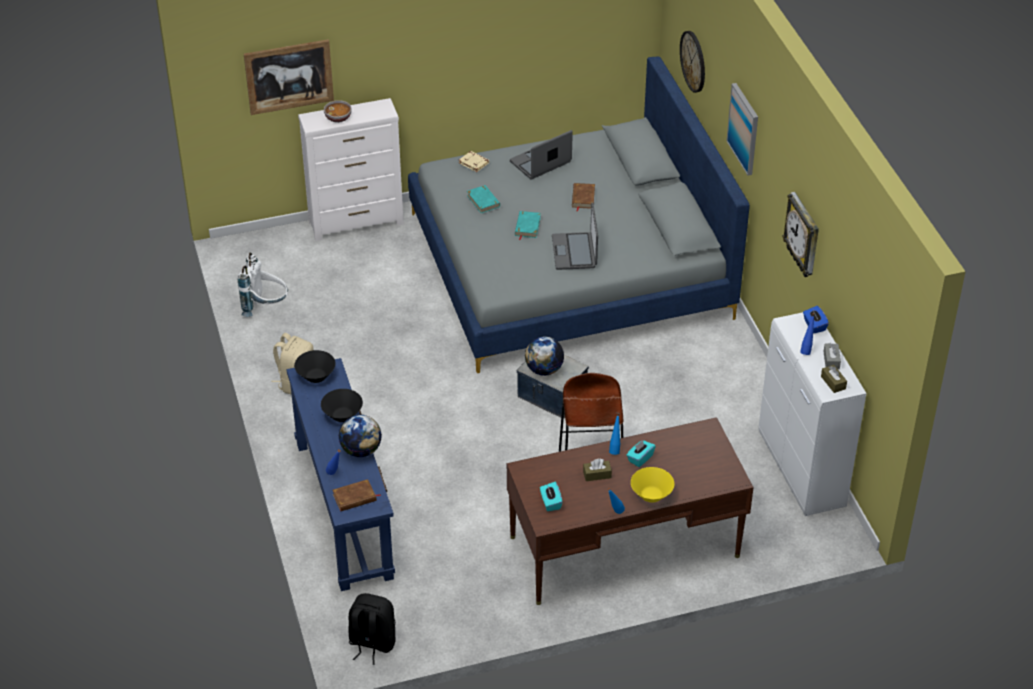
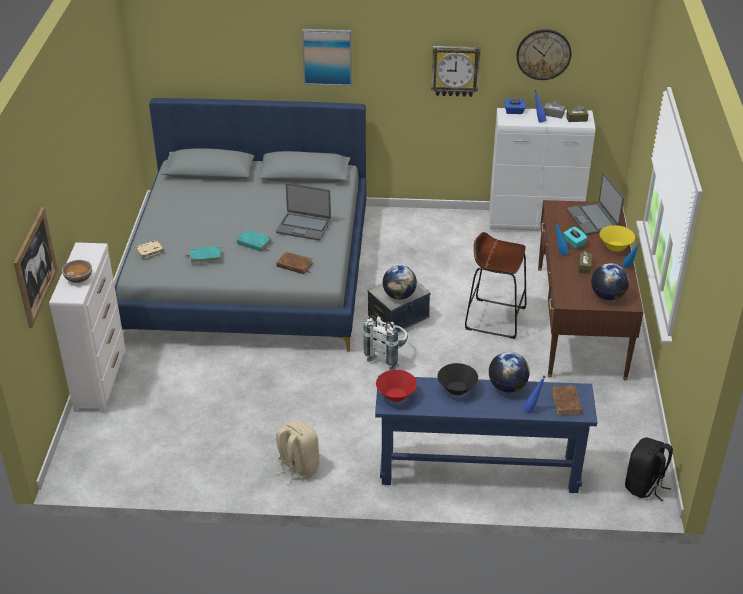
camera: 70 degrees left, 5 degrees down
white backpack [238,252,288,317] -> white backpack moved to [363,315,408,370]
black bowl [294,350,336,383] -> red bowl [376,370,417,402]
laptop [510,130,573,179] -> laptop moved to [567,173,624,235]
turquoise tissue box [540,482,563,511] -> globe [591,263,629,300]
brown book [572,183,595,212] -> brown book moved to [277,252,313,274]
wall clock [680,31,705,93] -> wall clock moved to [517,29,571,80]

